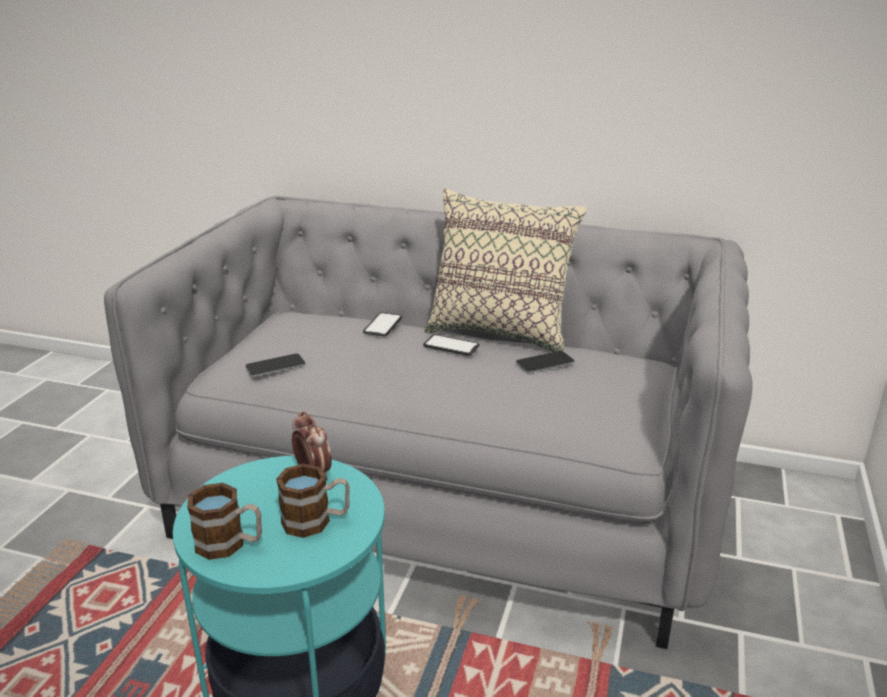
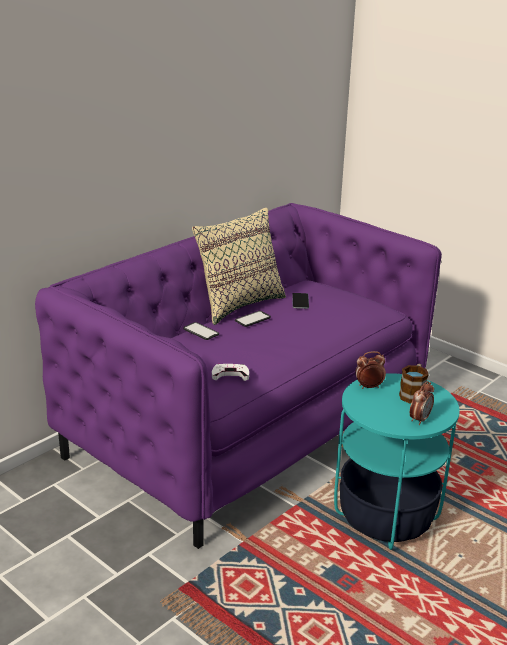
camera: 65 degrees left, 0 degrees up
grey sofa [104,196,753,649] -> purple sofa [35,203,442,549]
mug [187,483,262,560] -> alarm clock [410,381,434,425]
phone [245,353,306,377] -> white game controller [212,364,249,381]

